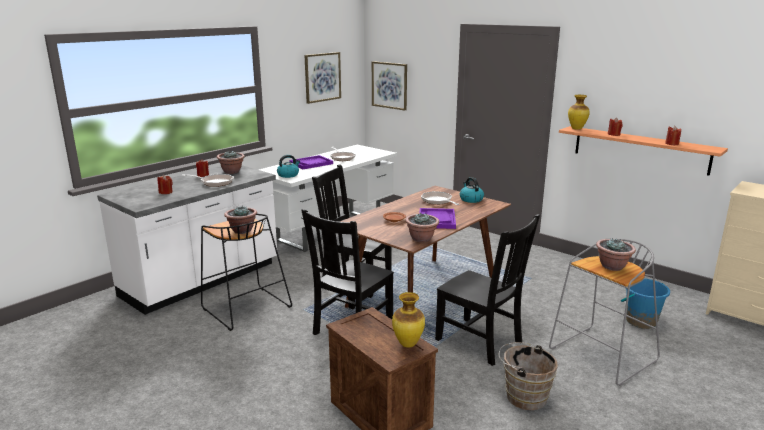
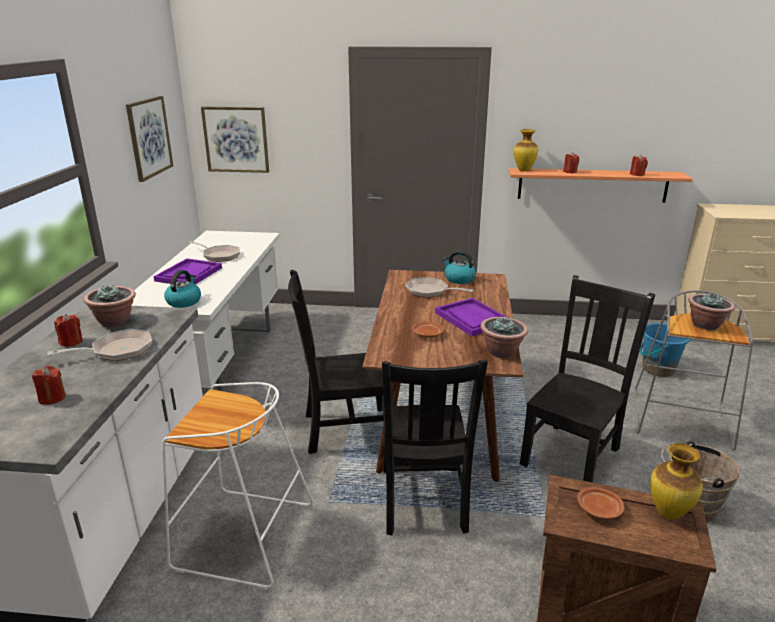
camera: 35 degrees left, 5 degrees up
black stool [201,214,292,331] -> white stool [162,382,313,590]
potted plant [224,205,257,234] -> none
black chair [435,214,540,366] -> black chair turned 60 degrees counterclockwise [520,275,655,483]
none -> brown plate [577,487,624,519]

